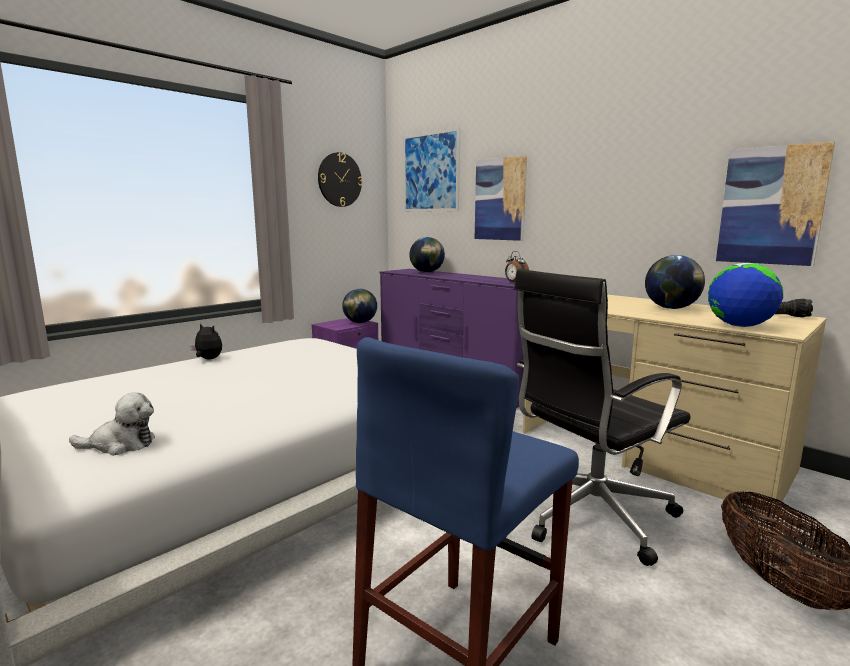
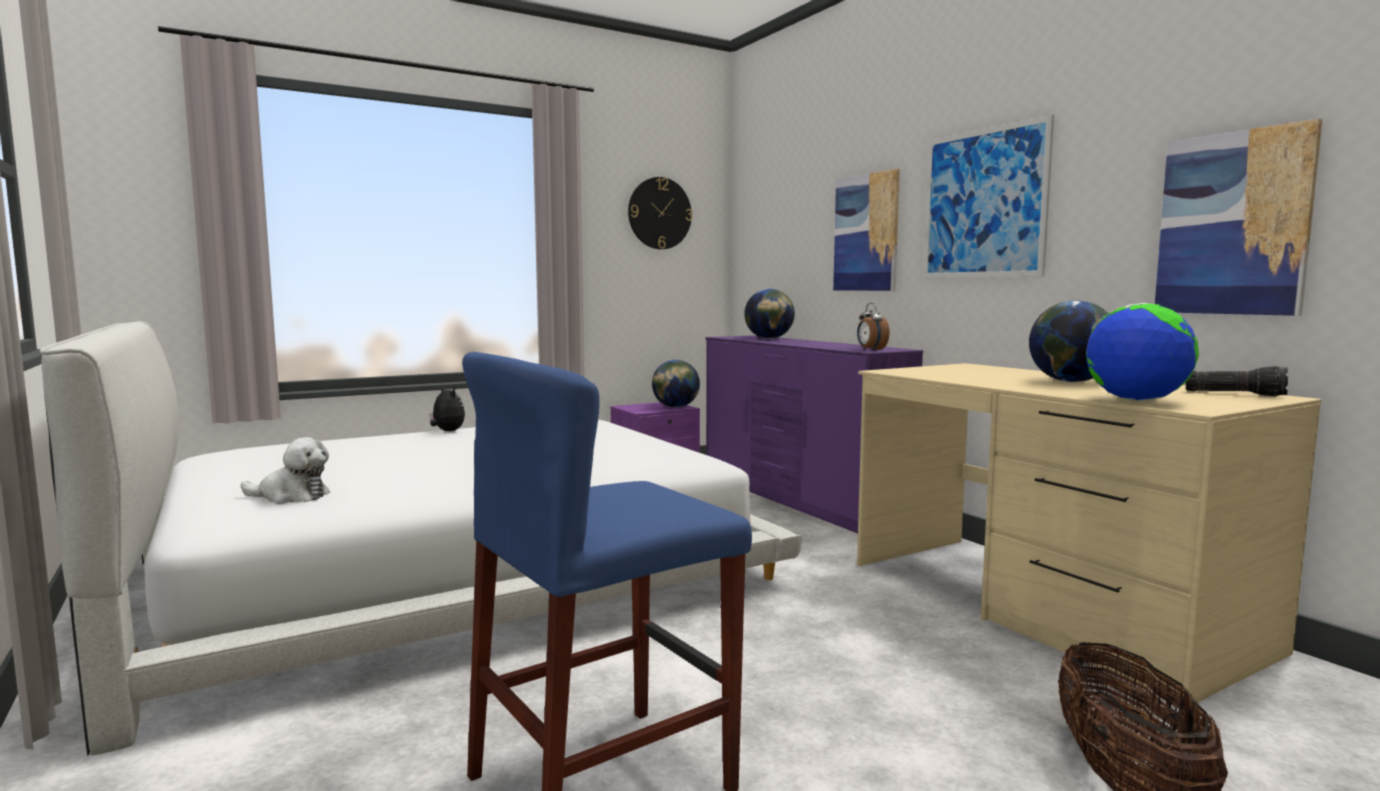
camera: 15 degrees right, 5 degrees down
picture [403,127,460,212] -> picture moved to [923,114,1054,278]
black office chair [514,269,691,566] -> none

